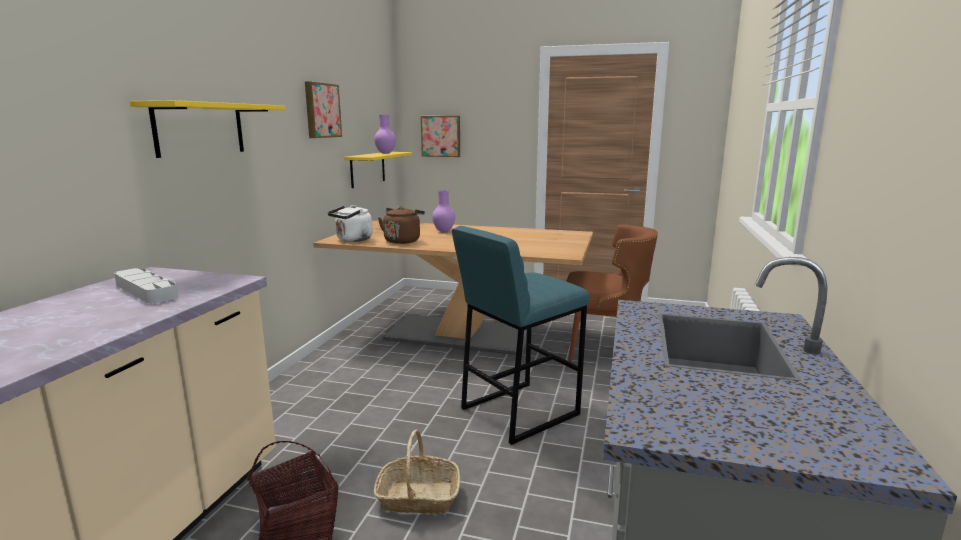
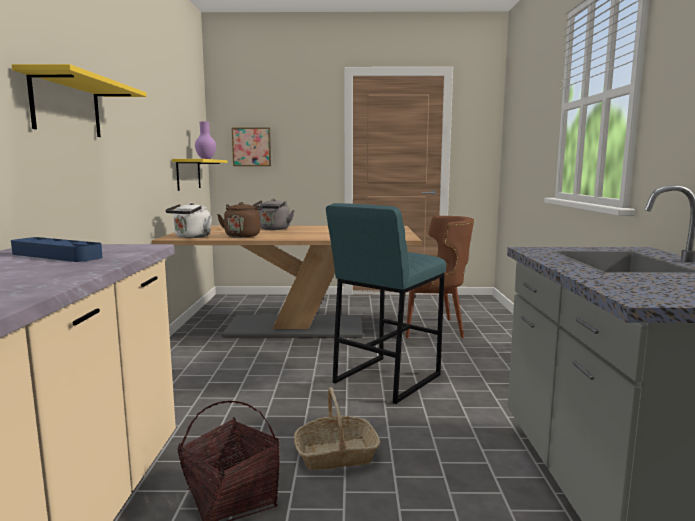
camera: 15 degrees left, 5 degrees down
grey tray [114,268,178,303] -> blue tray [11,237,103,262]
picture [305,81,342,138] -> none
purple vase [432,191,455,232] -> grey kettle [253,198,295,230]

